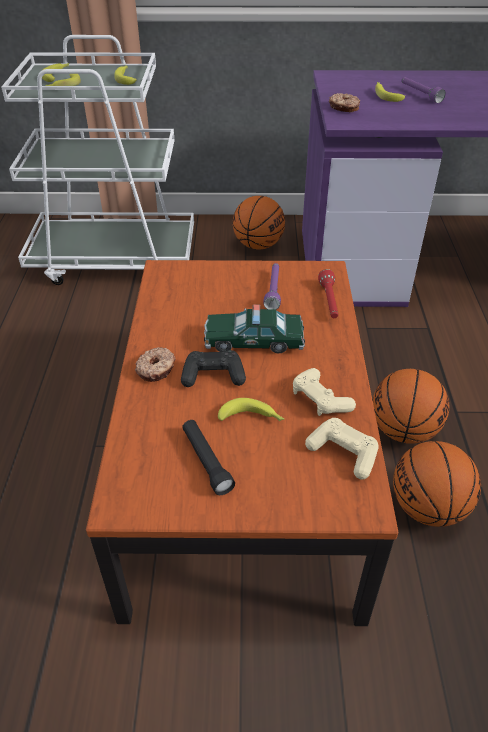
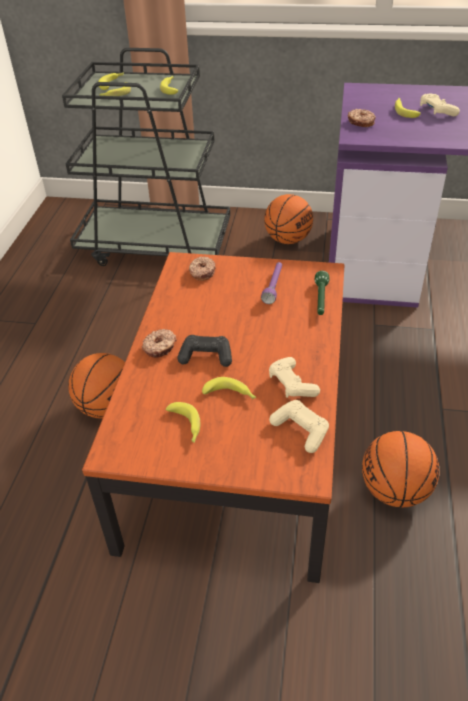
camera: 10 degrees right, 0 degrees up
white cart [1,35,194,285] -> black cart [62,48,230,266]
black flashlight [182,420,235,495] -> banana [166,402,200,443]
toy car [204,304,305,354] -> none
red flashlight [318,269,338,318] -> green flashlight [315,271,329,315]
basketball [373,369,449,444] -> basketball moved to [68,353,125,418]
purple flashlight [401,77,446,103] -> beige game controller [420,93,460,116]
none -> donut [189,256,216,281]

